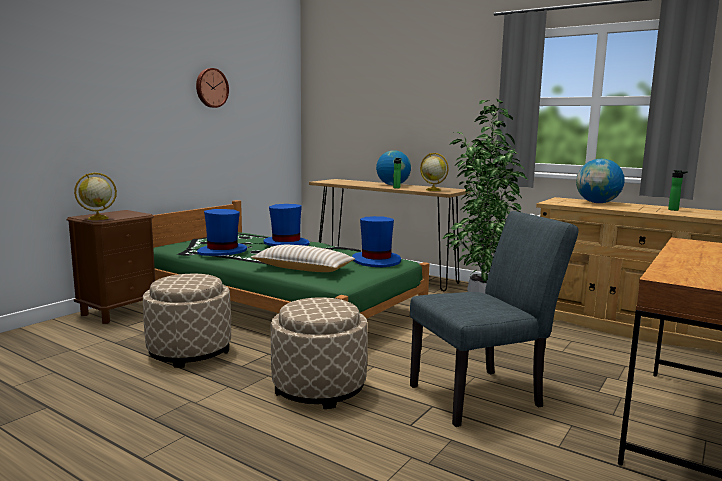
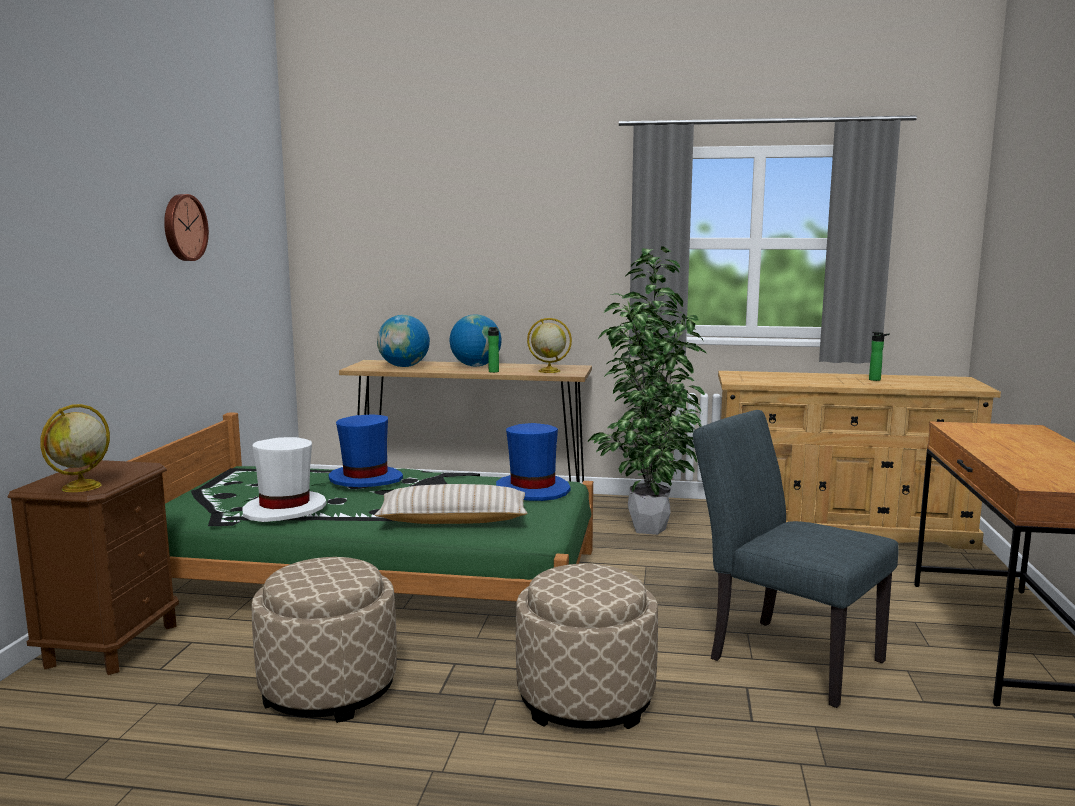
camera: 25 degrees left, 0 degrees up
blue hat [197,209,247,256] -> white hat [242,437,326,522]
grey chair [410,211,579,427] -> grey chair turned 90 degrees counterclockwise [693,410,899,708]
globe [576,159,625,203] -> globe moved to [377,315,430,367]

